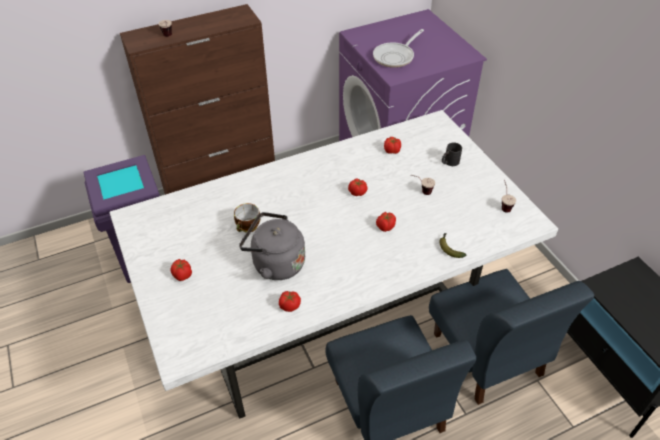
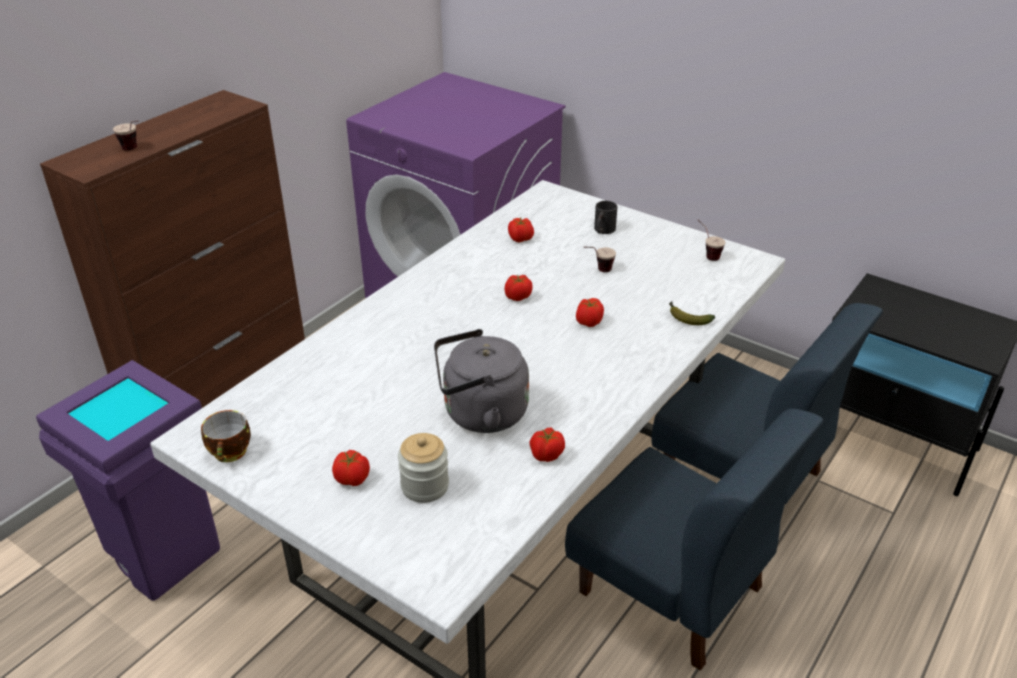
camera: 30 degrees left, 10 degrees down
cup [234,203,261,233] -> cup moved to [201,410,251,462]
frying pan [373,29,424,68] -> none
none -> jar [398,433,449,503]

